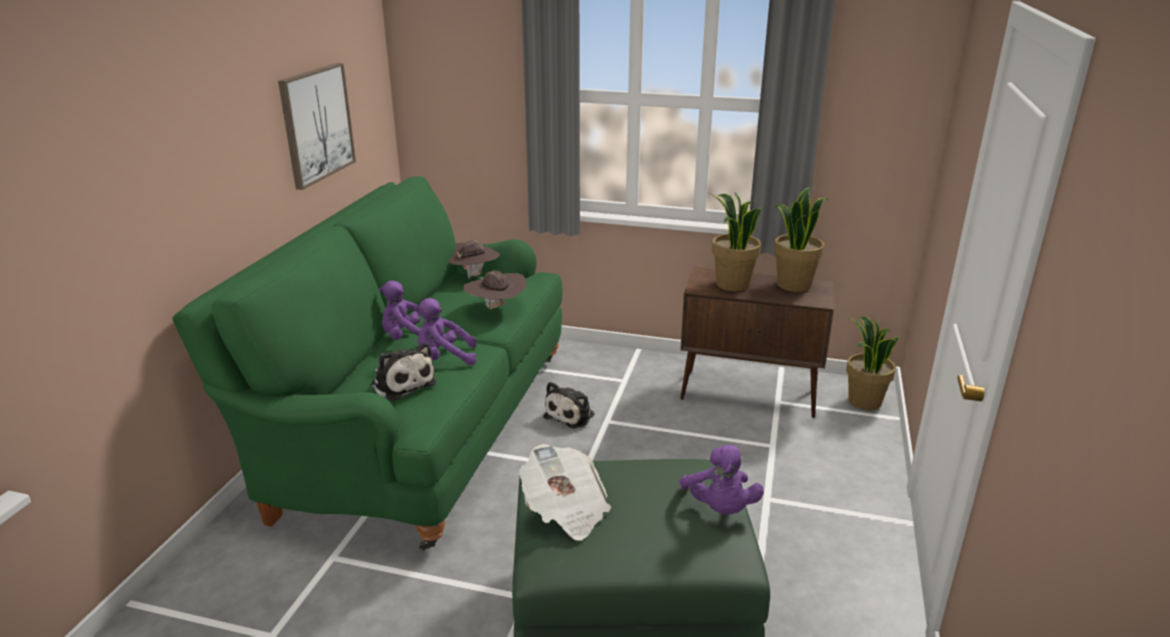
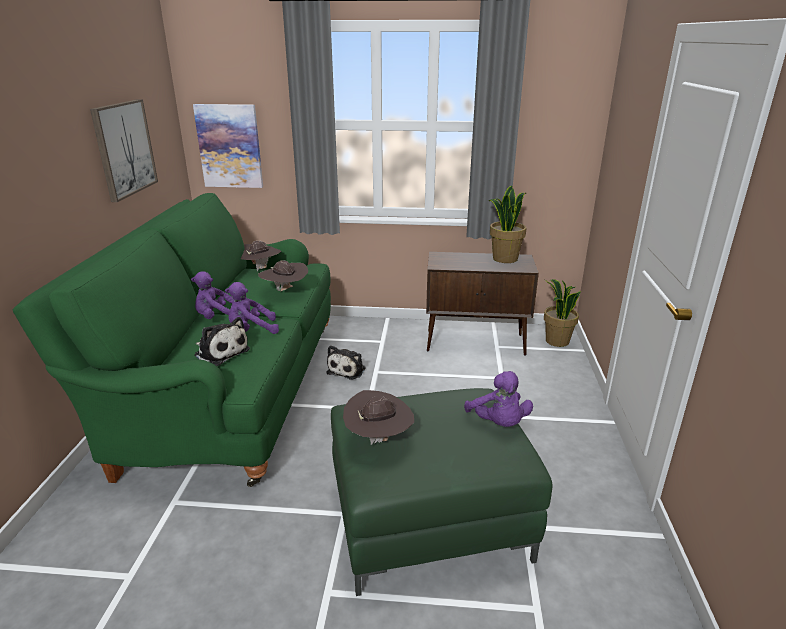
camera: 10 degrees left, 0 degrees up
newspaper [519,444,611,541] -> brown hat [343,390,414,445]
potted plant [710,193,762,291] -> none
none -> picture [193,104,263,188]

